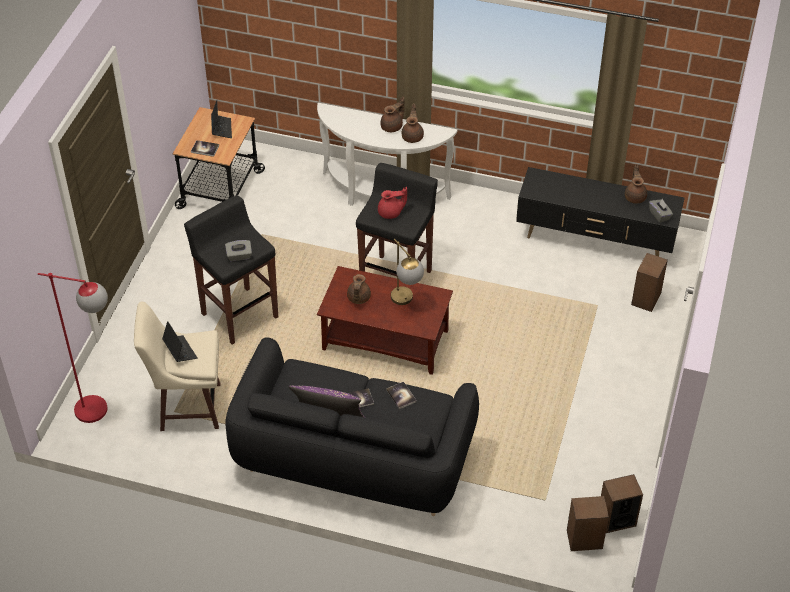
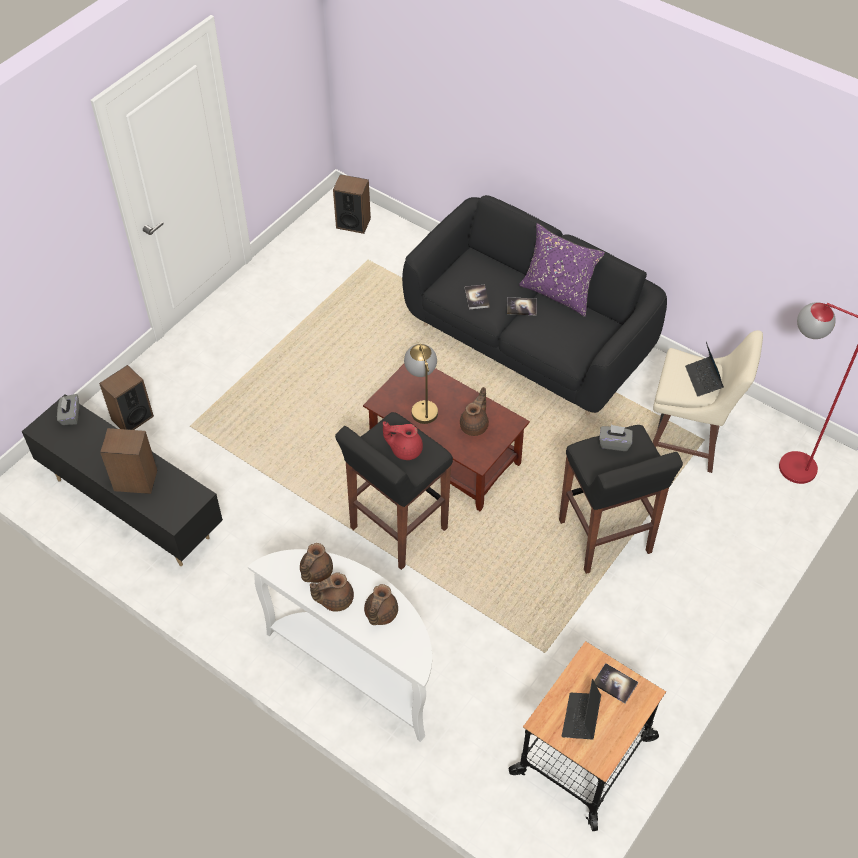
camera: 160 degrees left, 5 degrees up
speaker [601,474,643,533] -> speaker moved to [100,428,157,494]
brown teapot [625,164,647,204] -> brown teapot moved to [364,584,398,625]

